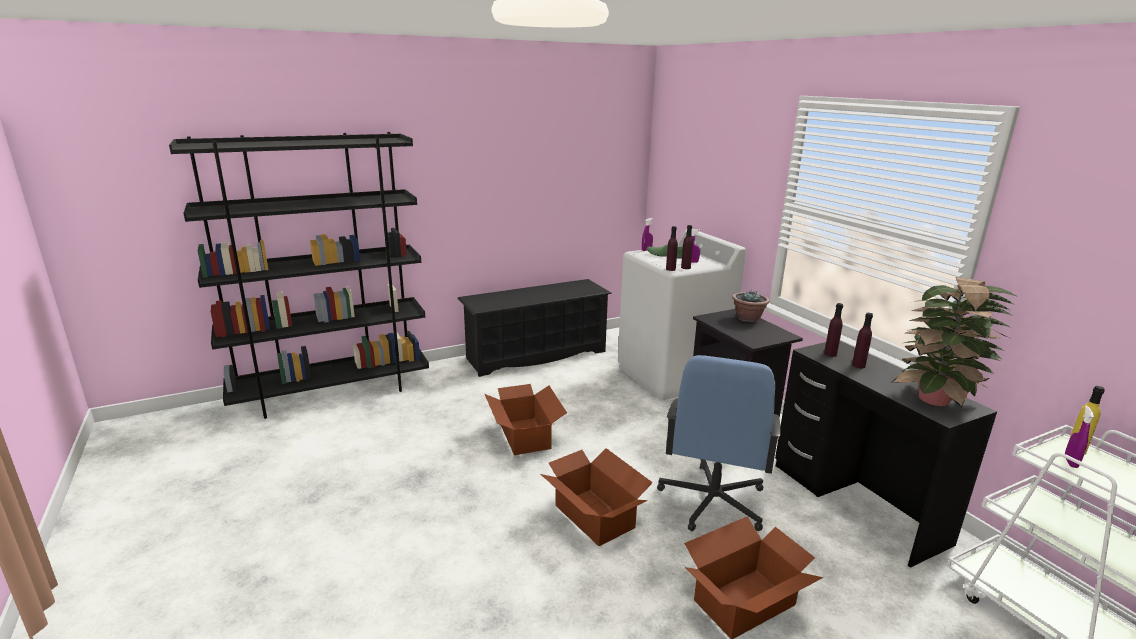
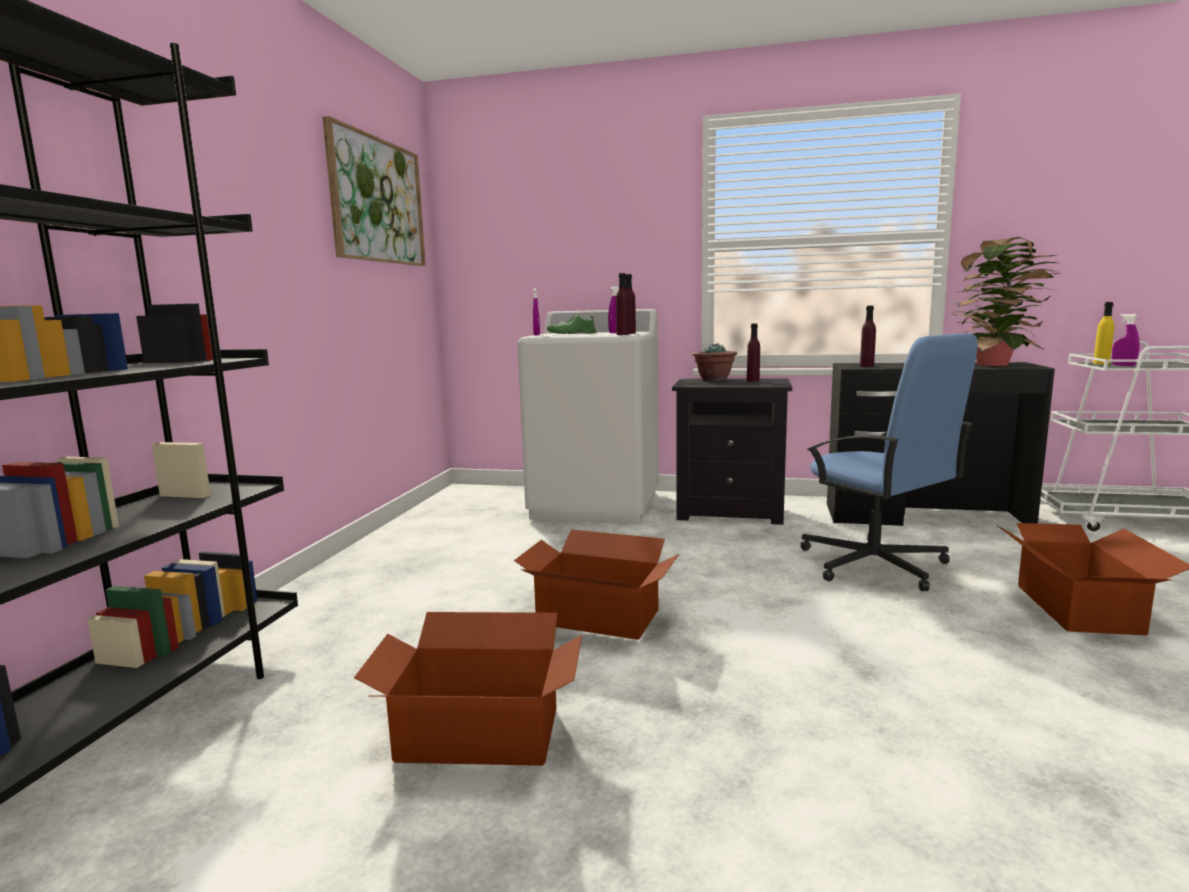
camera: 50 degrees left, 10 degrees down
black shoe rack [457,279,612,377] -> none
cardboard box [541,448,653,546] -> cardboard box moved to [354,612,582,766]
purple bottle [852,313,873,368] -> purple bottle moved to [747,324,760,382]
none -> picture [322,116,426,266]

